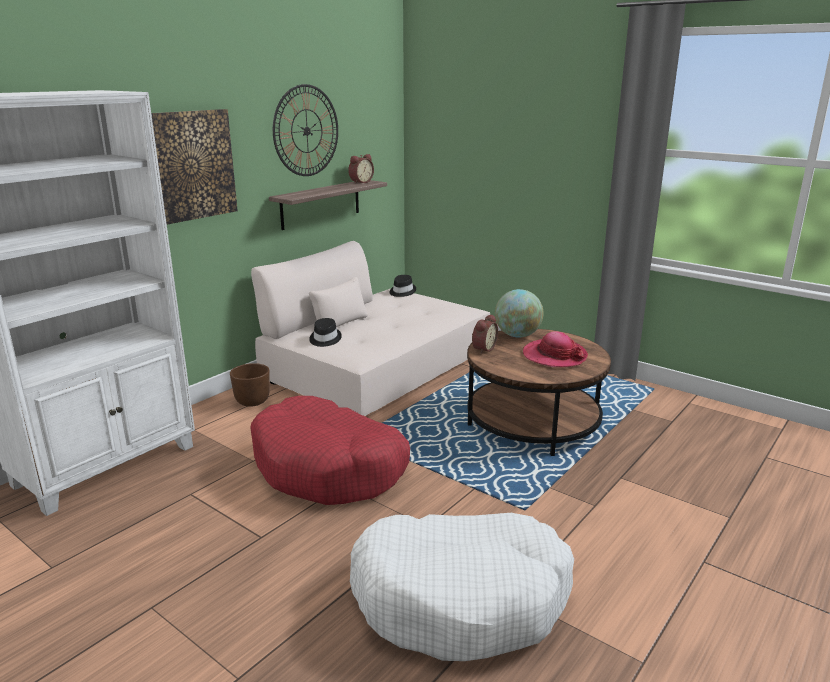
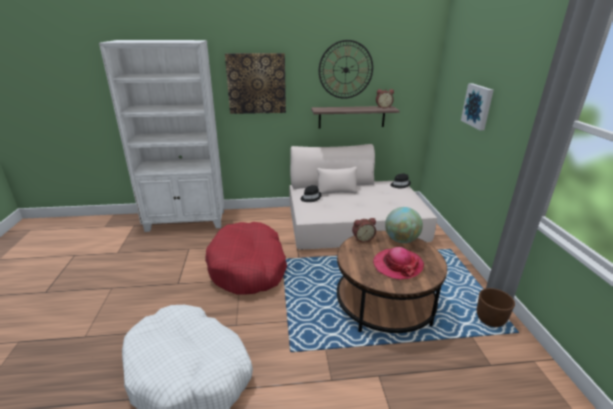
camera: 45 degrees right, 5 degrees up
brown planter [230,363,270,407] -> brown planter moved to [477,288,515,327]
none -> picture [461,83,494,130]

